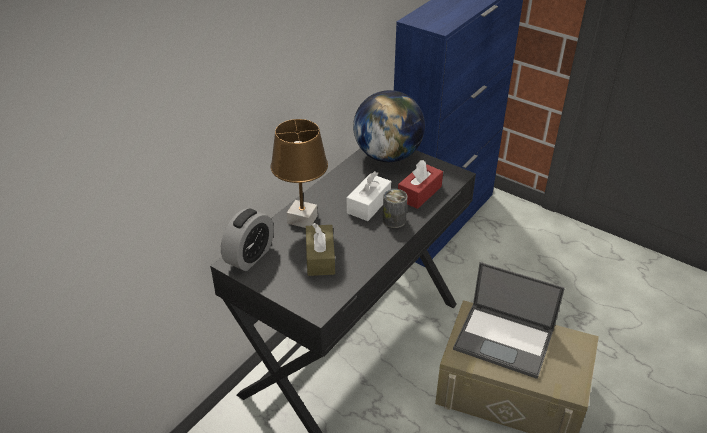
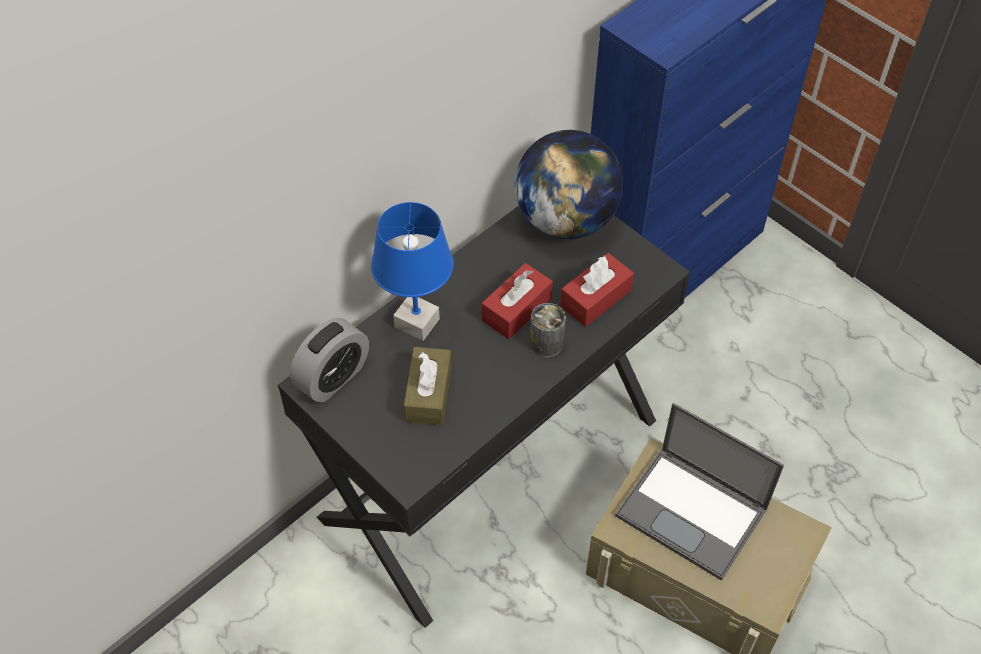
camera: 10 degrees right, 15 degrees up
brown table lamp [271,119,328,228] -> blue table lamp [371,202,453,341]
white tissue box [347,171,391,221] -> red tissue box [482,263,553,339]

